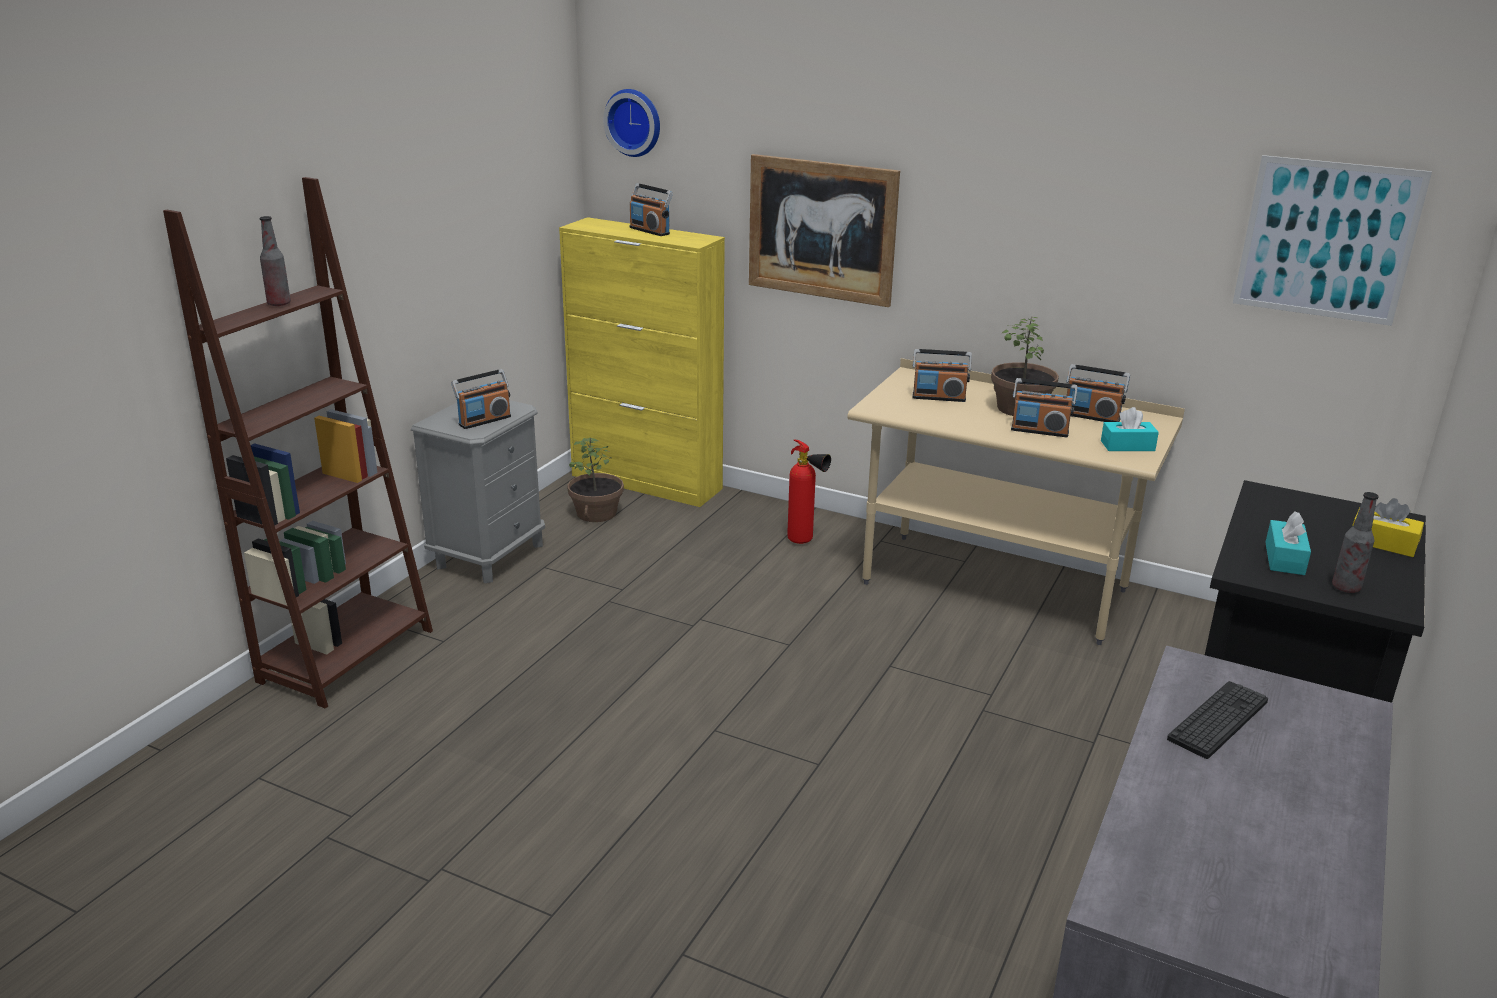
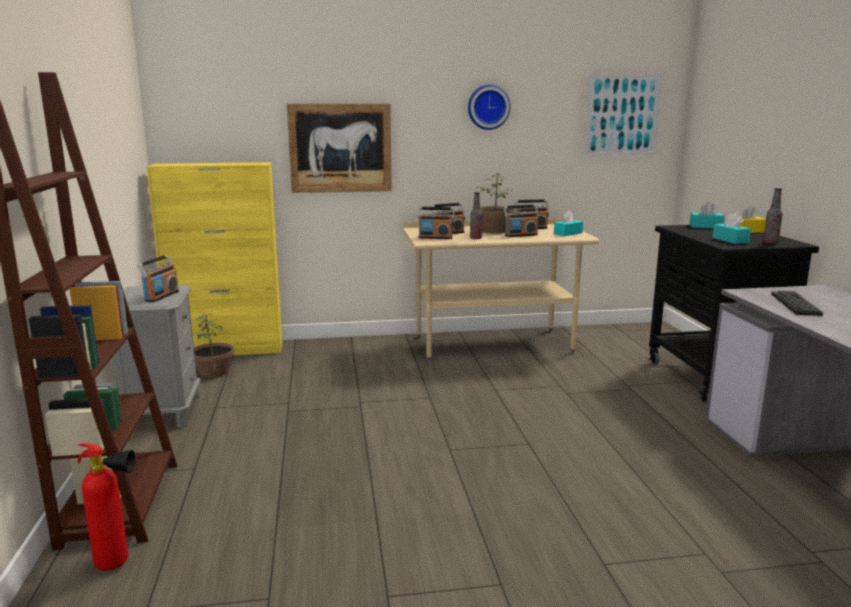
camera: 35 degrees left, 10 degrees down
bottle [260,216,291,306] -> bottle moved to [470,192,482,239]
wall clock [603,89,660,157] -> wall clock moved to [468,85,510,130]
radio [630,183,673,236] -> radio moved to [417,207,454,239]
fire extinguisher [787,440,831,544] -> fire extinguisher moved to [78,443,136,571]
none -> turquoise tissue box [689,202,725,228]

